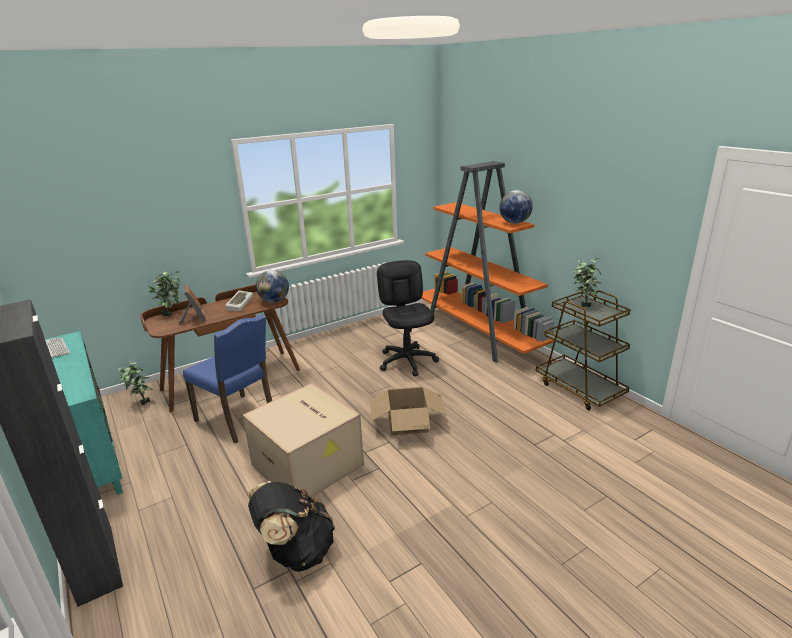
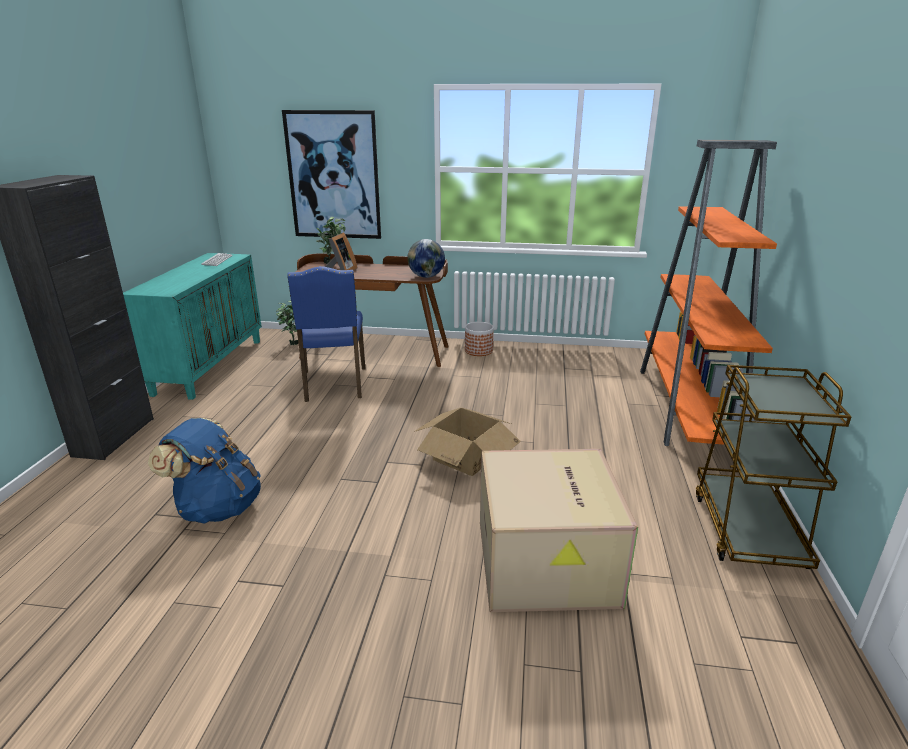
camera: 40 degrees right, 0 degrees up
keyboard [226,290,253,311] -> none
cardboard box [242,383,364,498] -> cardboard box moved to [480,449,638,612]
black backpack [248,481,335,572] -> blue backpack [148,418,261,524]
black office chair [377,260,439,376] -> none
globe [499,190,533,224] -> none
potted plant [573,258,602,307] -> none
none -> picture [282,110,381,239]
none -> planter [465,322,494,356]

